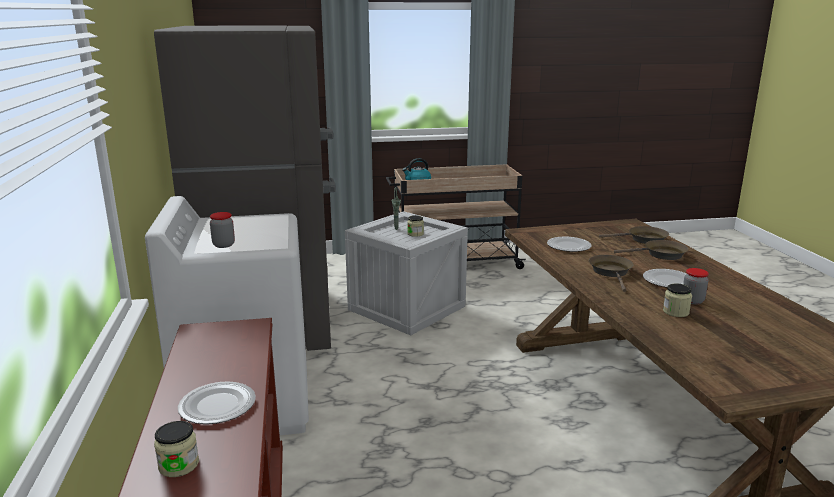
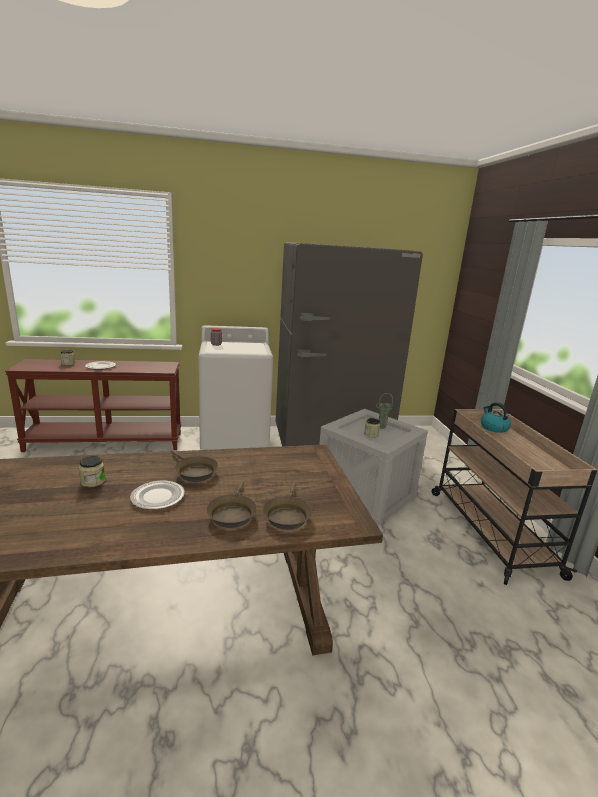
camera: 90 degrees right, 0 degrees up
plate [547,237,592,252] -> none
brown frying pan [589,255,634,292] -> brown frying pan turned 45 degrees clockwise [171,450,218,482]
jar [683,268,709,305] -> none

